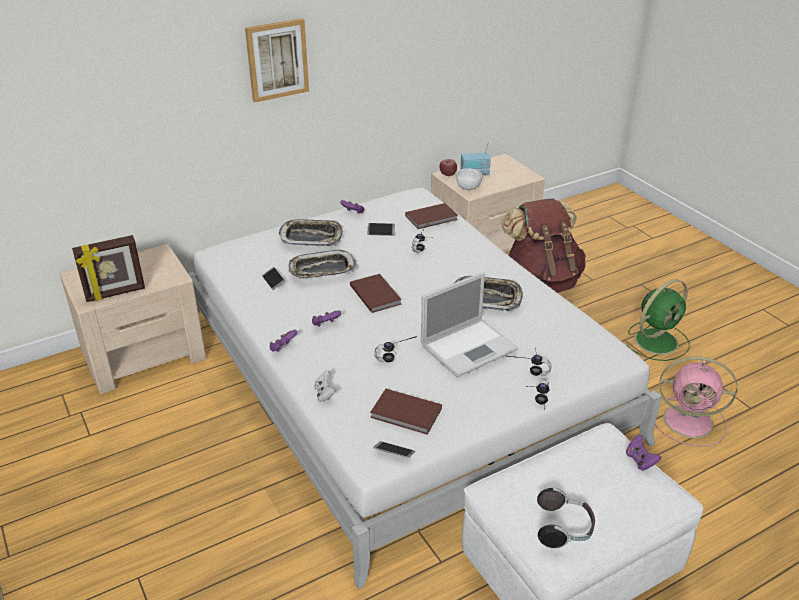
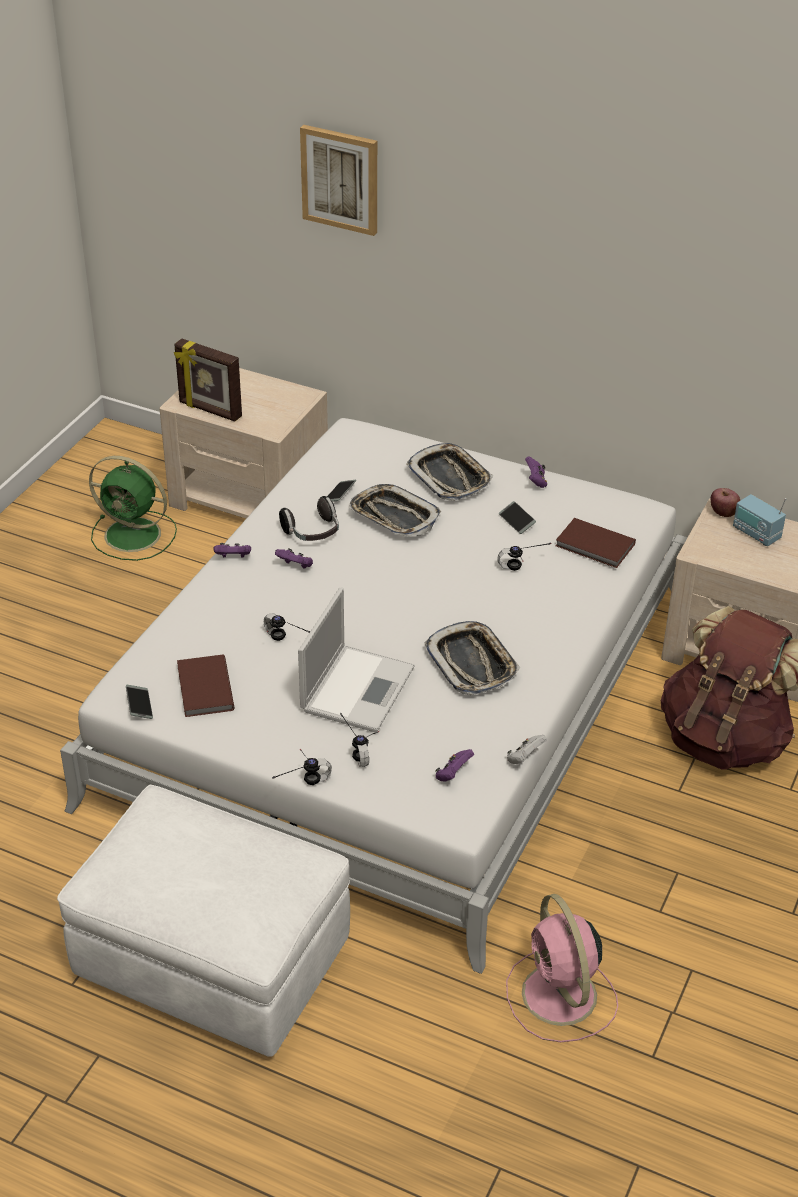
camera: 55 degrees right, 5 degrees up
picture [245,18,309,102] -> picture moved to [300,125,377,236]
white game controller [314,370,336,402] -> white game controller moved to [507,735,547,764]
brown book [350,274,402,313] -> none
laptop [421,272,518,378] -> laptop turned 90 degrees counterclockwise [298,588,415,733]
white bowl [456,168,482,190] -> none
headphones [537,488,595,549] -> headphones moved to [279,496,339,541]
green fan [626,279,690,361] -> green fan moved to [89,456,177,561]
purple game controller [626,434,661,471] -> purple game controller moved to [435,749,474,781]

